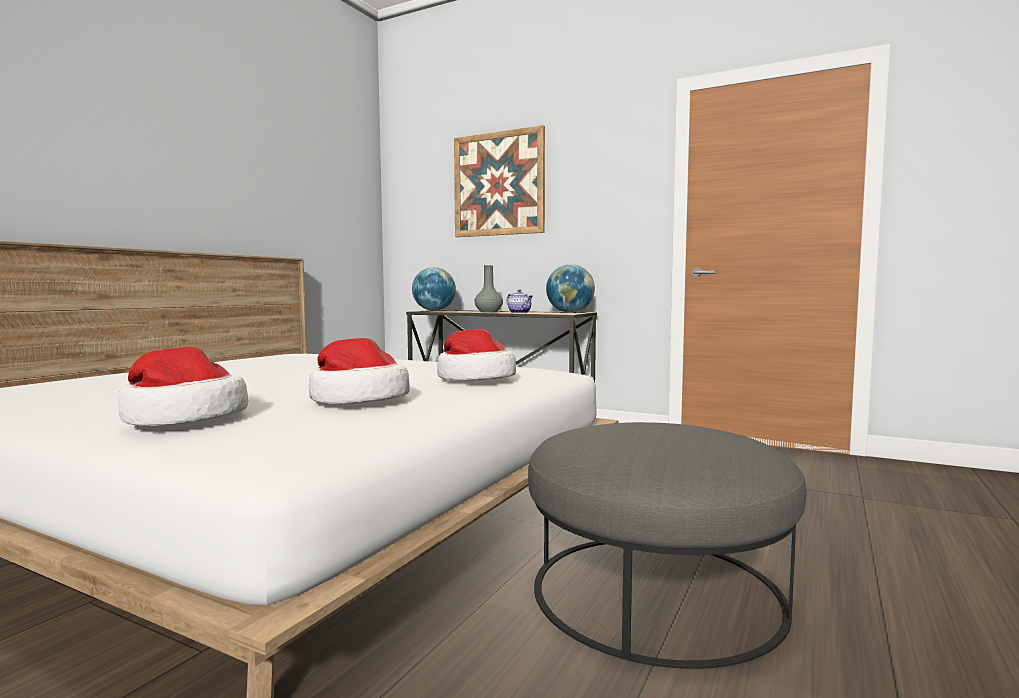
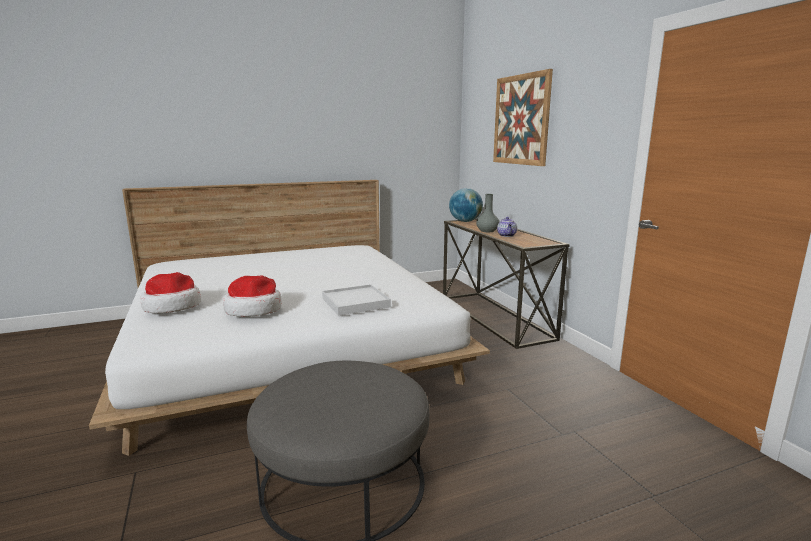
camera: 40 degrees right, 10 degrees up
hat [437,329,516,381] -> white tray [322,284,391,316]
globe [546,264,595,313] -> none

